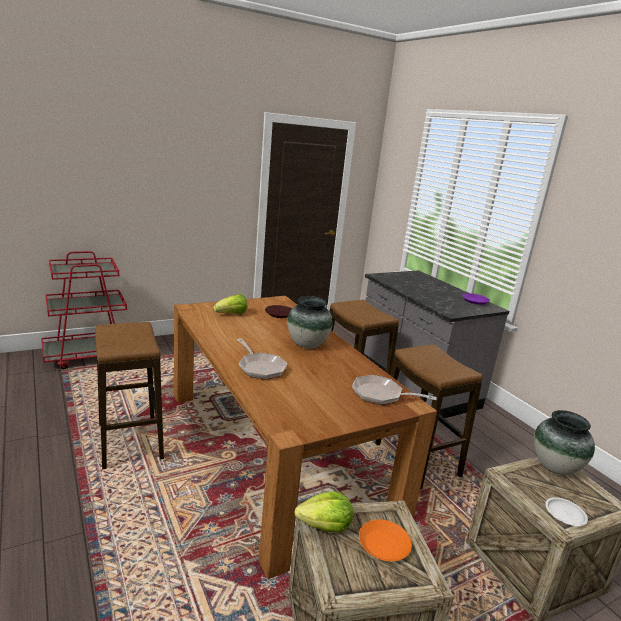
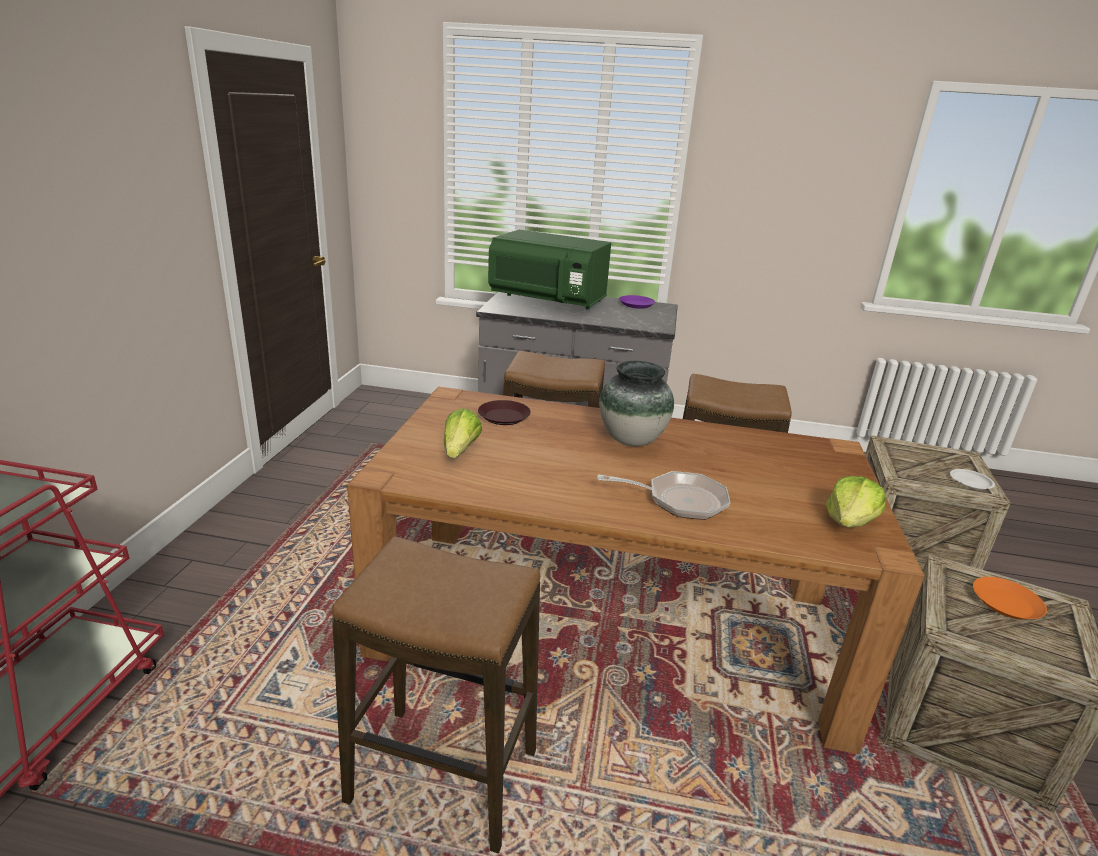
camera: 50 degrees left, 5 degrees up
lettuce [294,492,353,533] -> lettuce moved to [826,476,886,528]
frying pan [352,375,437,405] -> none
vase [534,410,595,475] -> none
none -> green microwave [488,230,611,309]

